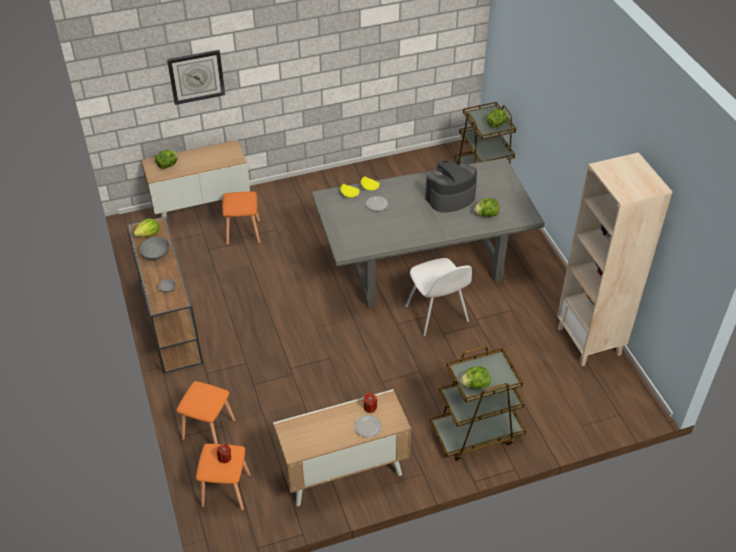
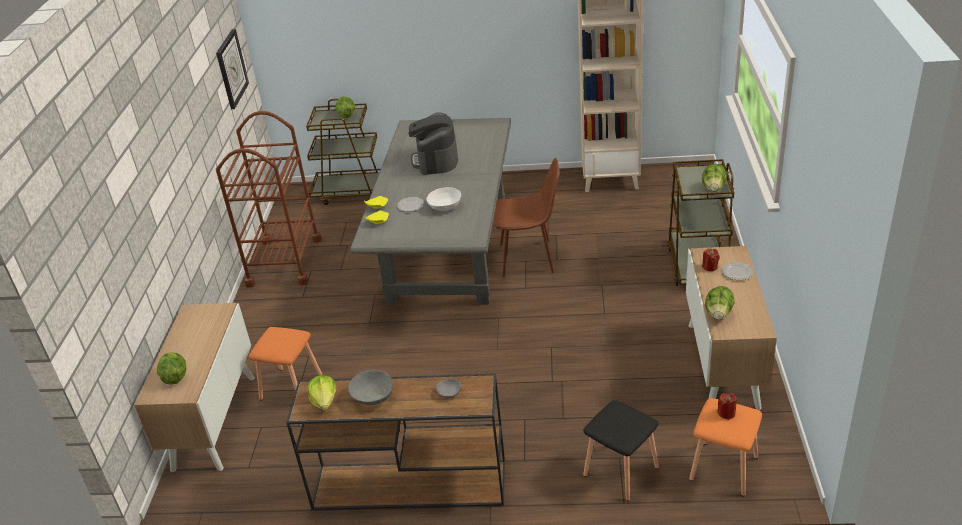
camera: 65 degrees left, 10 degrees down
wall clock [167,50,225,105] -> wall clock moved to [216,29,249,109]
orange stool [176,381,235,444] -> black stool [583,400,659,501]
white chair [405,258,472,336] -> brown chair [493,158,559,277]
lettuce [474,198,499,217] -> lettuce moved to [705,286,735,320]
none -> brown cart [216,111,322,288]
none -> white bowl [427,187,461,211]

